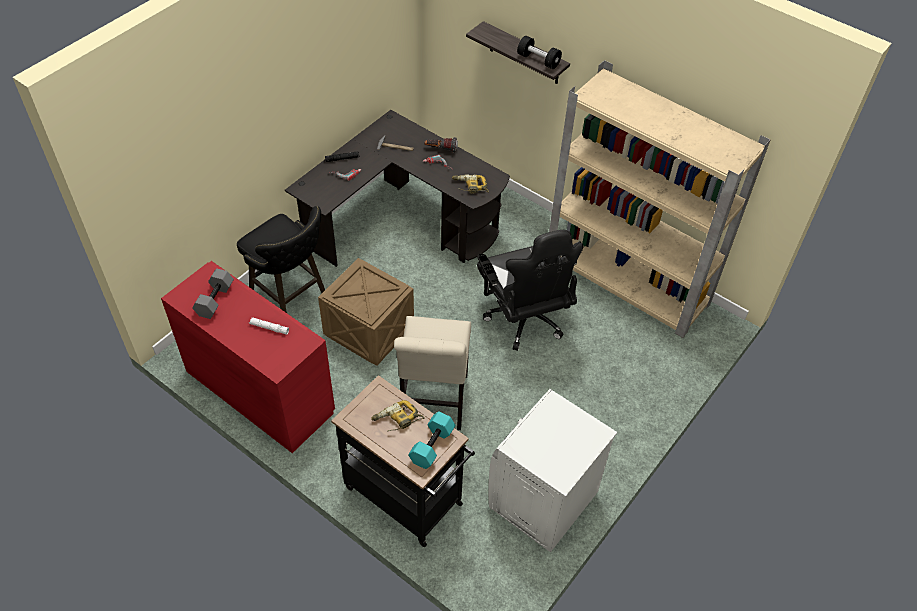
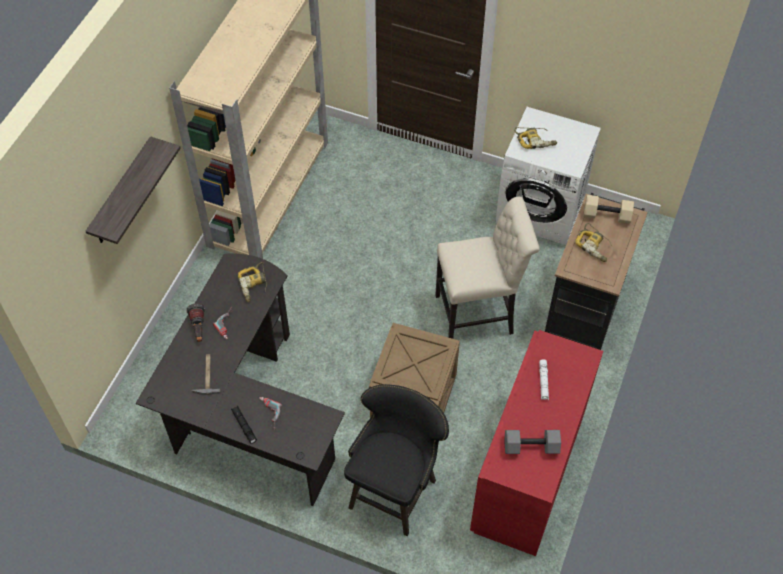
camera: 105 degrees left, 5 degrees up
turquoise dumbbell [408,411,456,469] -> beige dumbbell [583,195,634,224]
black office chair [477,230,584,351] -> none
black dumbbell [517,36,562,69] -> none
none -> power drill [514,127,557,149]

